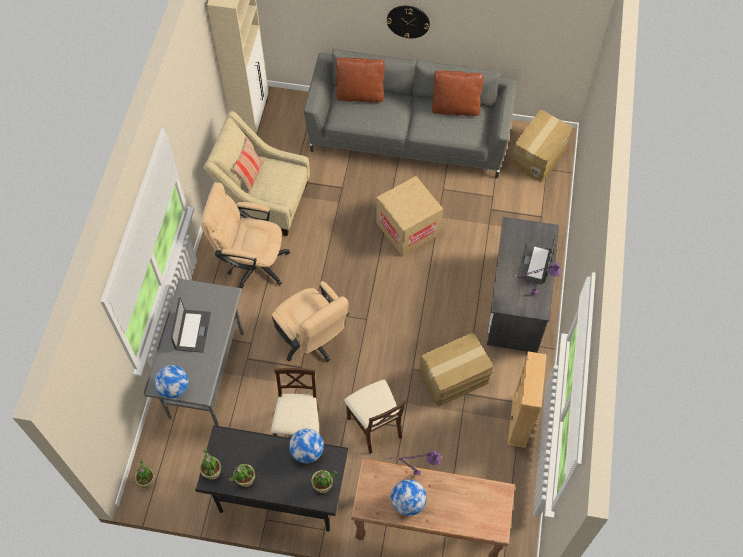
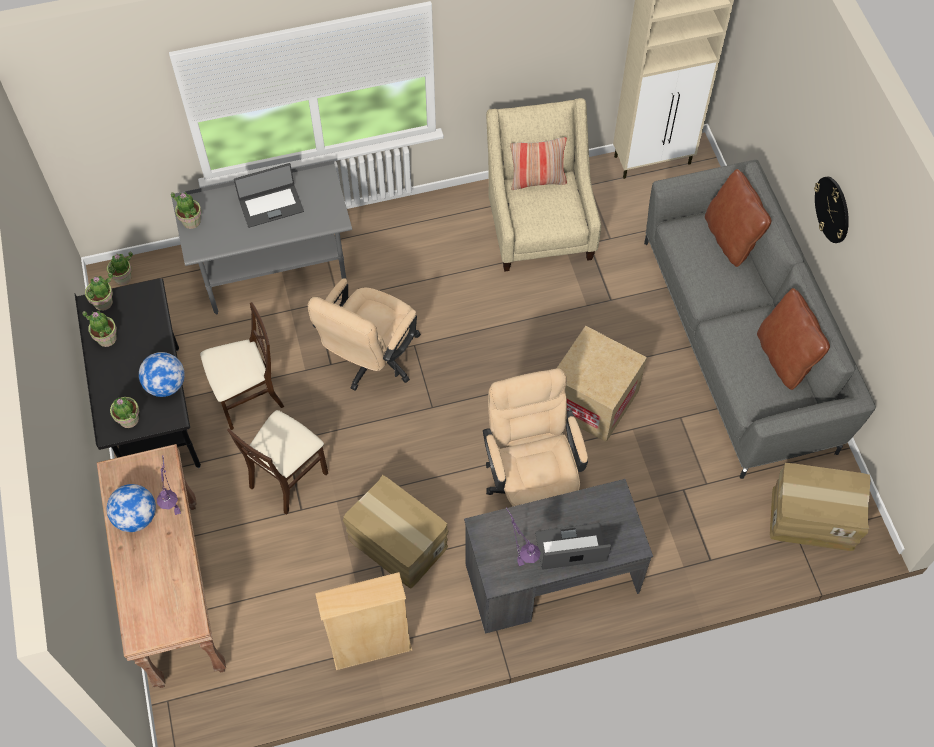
camera: 65 degrees right, 0 degrees up
globe [155,365,189,399] -> potted plant [171,192,201,229]
beige office chair [201,182,290,289] -> beige office chair moved to [483,368,588,506]

